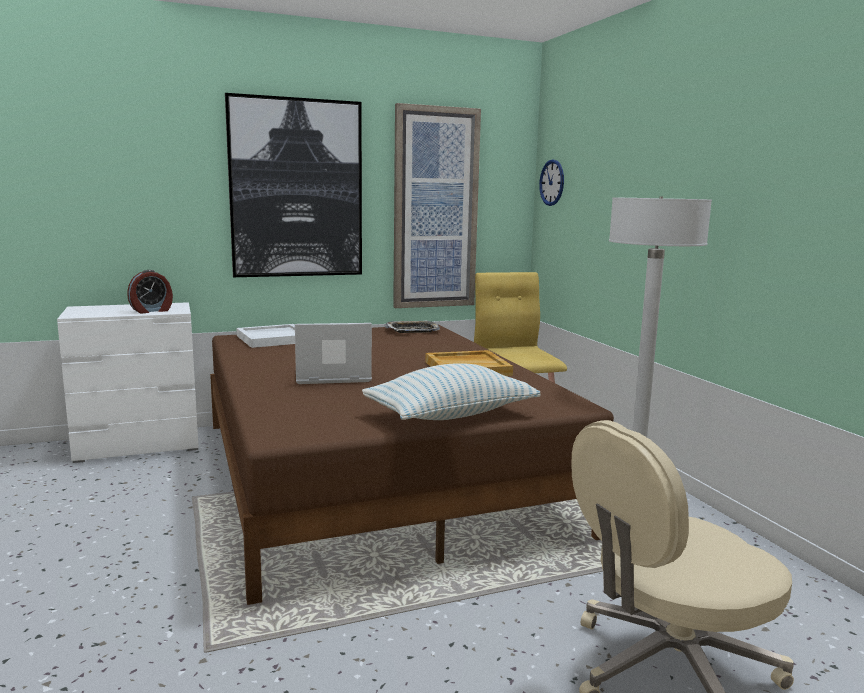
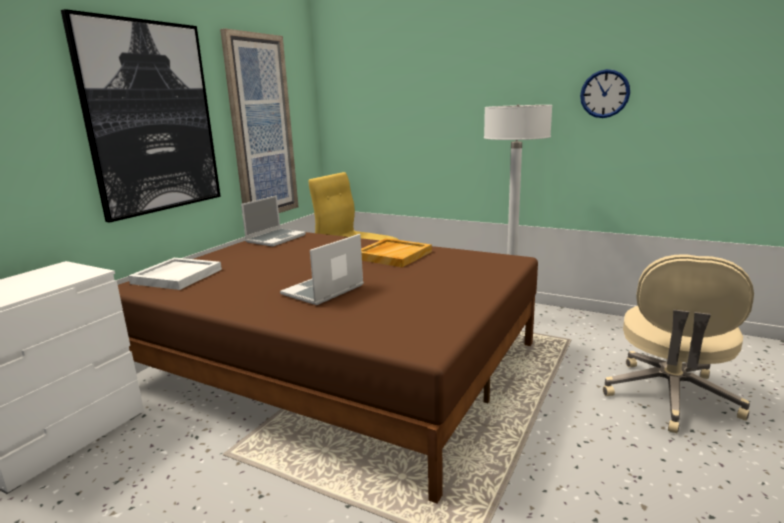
camera: 40 degrees left, 5 degrees up
alarm clock [127,270,173,313] -> none
pillow [362,363,541,420] -> none
tray [384,320,440,333] -> laptop [241,195,306,246]
wall clock [539,159,564,206] -> wall clock moved to [580,69,630,118]

